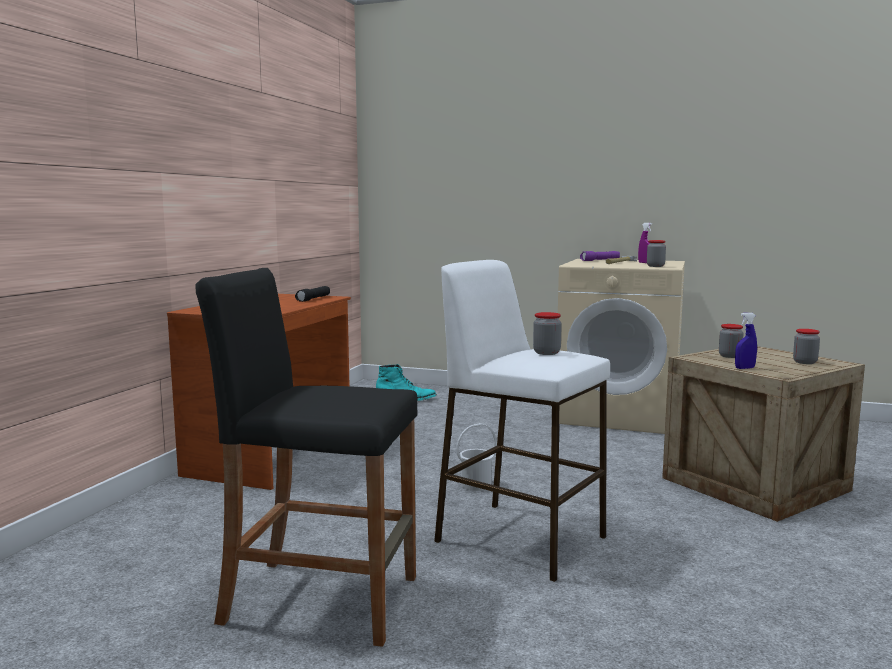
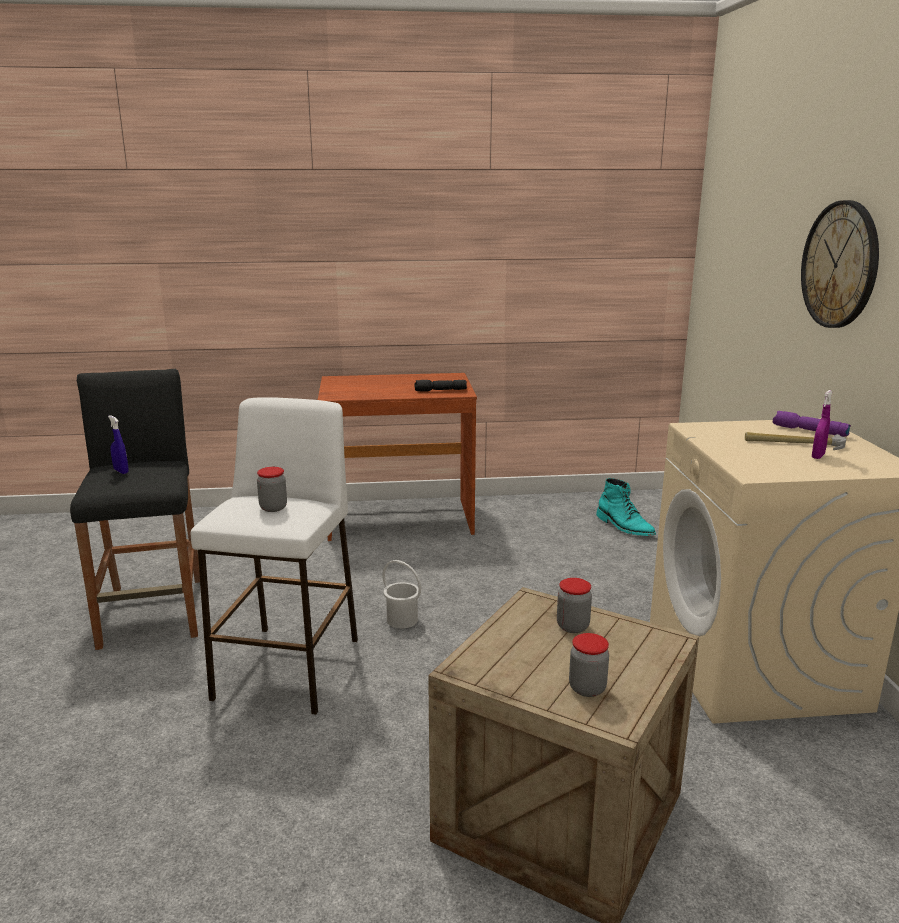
camera: 65 degrees right, 10 degrees up
jar [647,240,666,267] -> none
blue spray bottle [735,313,757,369] -> blue spray bottle moved to [108,415,129,474]
none -> wall clock [801,200,879,328]

